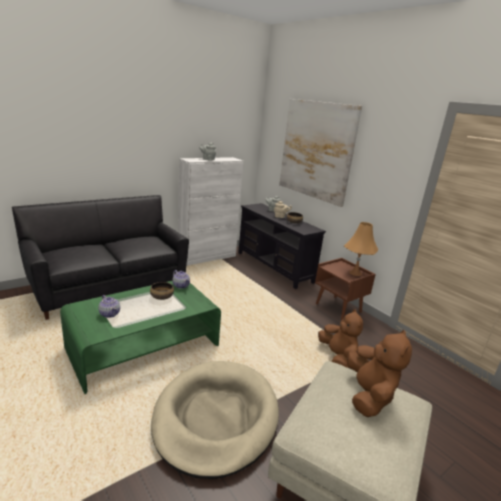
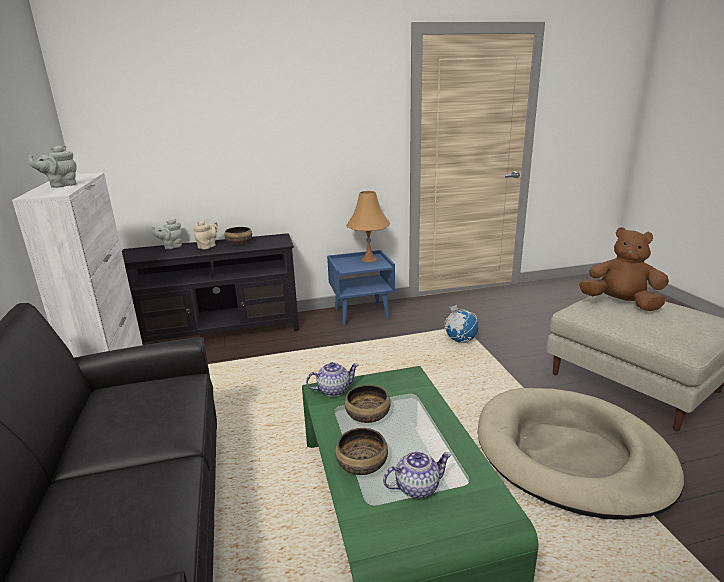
camera: 65 degrees left, 0 degrees up
picture [279,99,362,207] -> none
brown nightstand [315,258,376,320] -> blue nightstand [327,250,395,325]
brown plush toy [318,309,363,368] -> globe [444,305,478,343]
none -> bowl [335,428,388,475]

